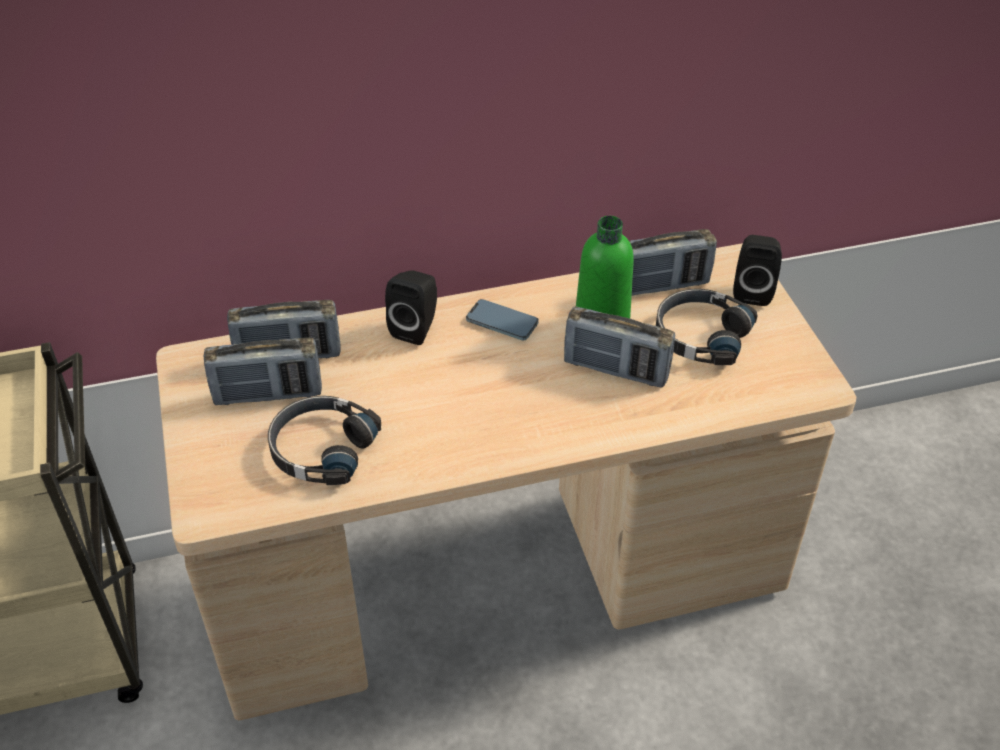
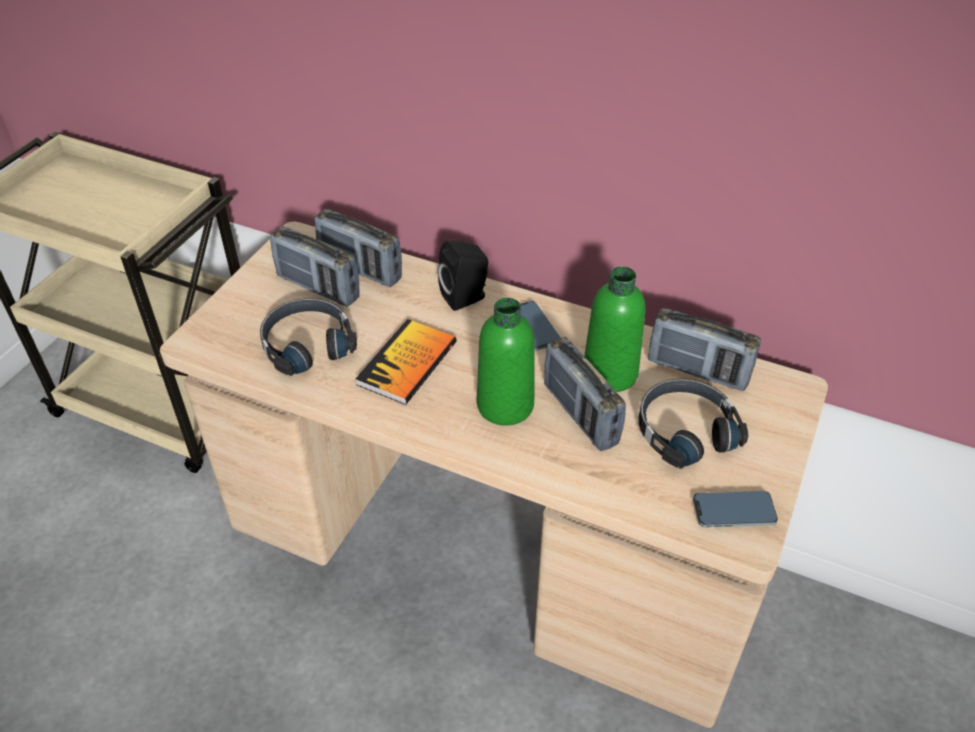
camera: 40 degrees right, 0 degrees up
black speaker [733,235,782,306] -> none
none -> book [356,319,456,405]
none -> green bottle [477,297,534,426]
none -> phone [693,491,778,527]

